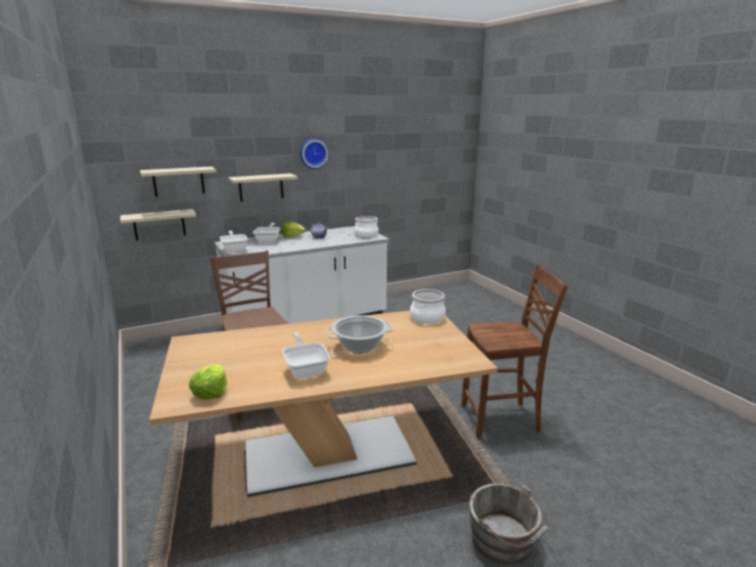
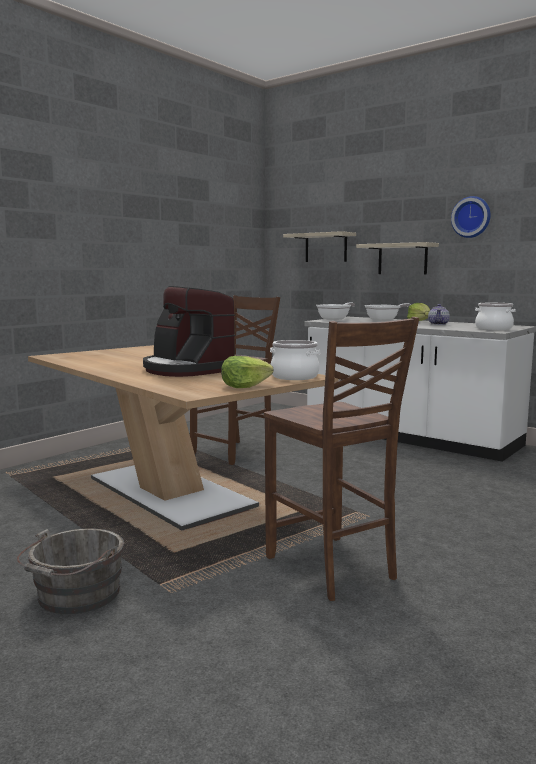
camera: 65 degrees right, 10 degrees down
shelf [120,209,196,241] -> none
lettuce [189,364,227,400] -> lettuce moved to [221,356,273,388]
frying pan [282,332,330,379] -> none
cooking pot [326,315,393,354] -> coffee machine [143,286,235,377]

